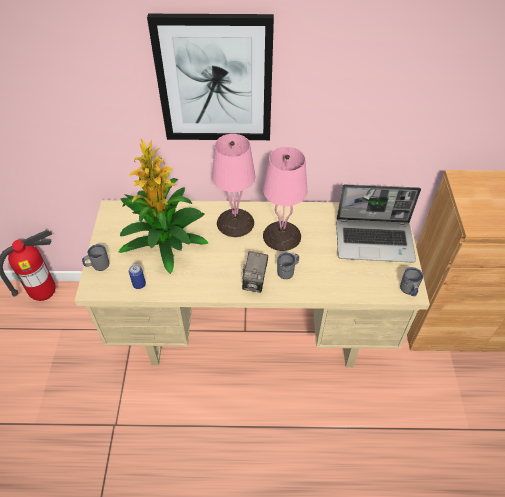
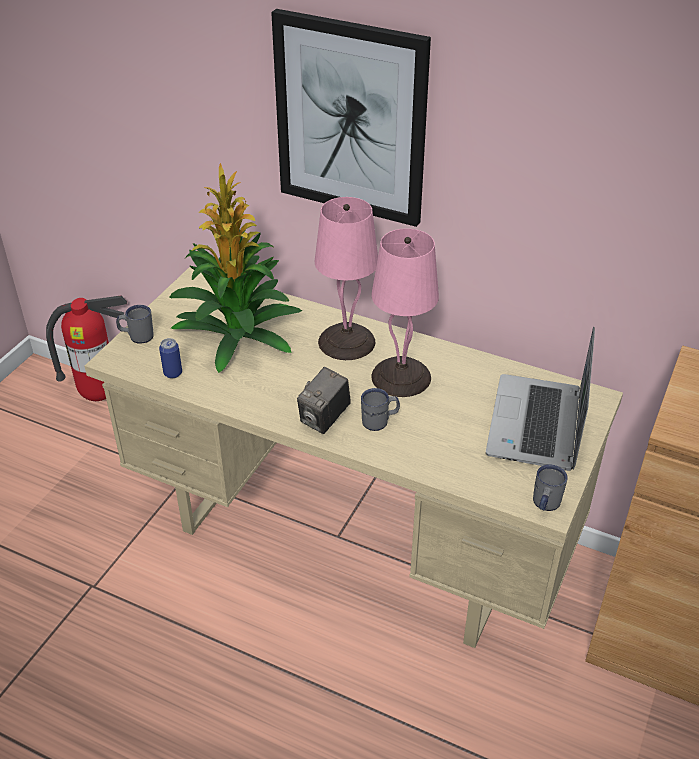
camera: 25 degrees right, 10 degrees down
laptop [336,184,421,263] -> laptop turned 75 degrees clockwise [486,327,595,471]

